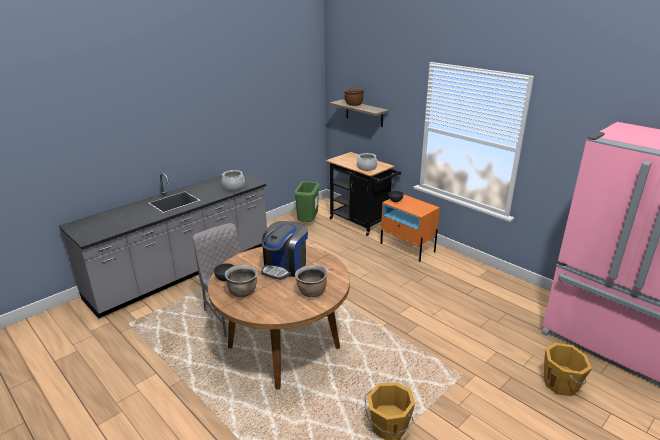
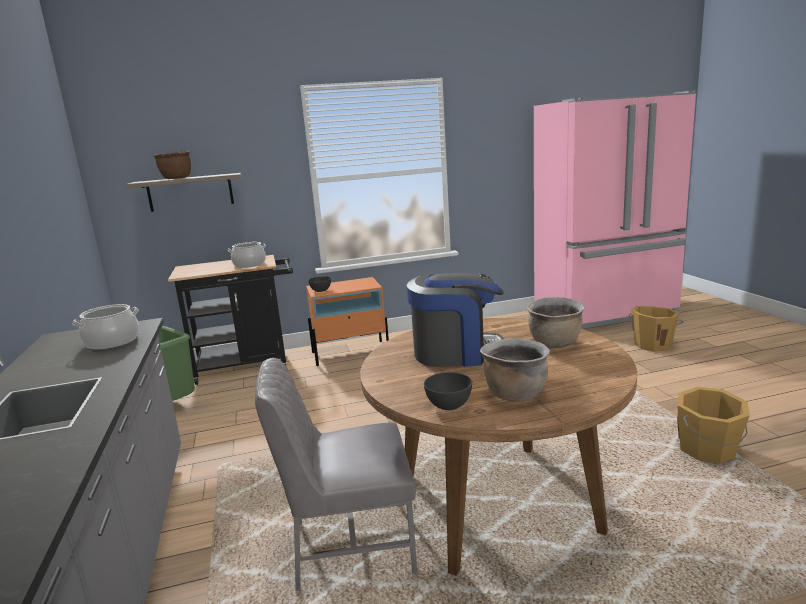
camera: 60 degrees left, 10 degrees down
coffee machine [261,221,308,280] -> coffee machine turned 60 degrees counterclockwise [407,273,504,367]

